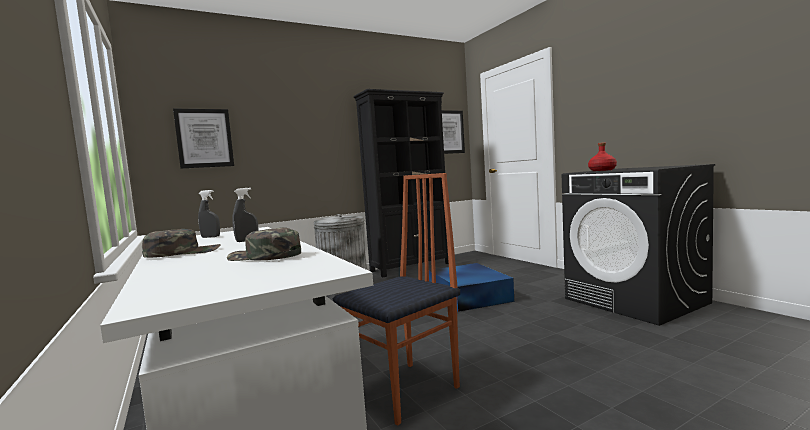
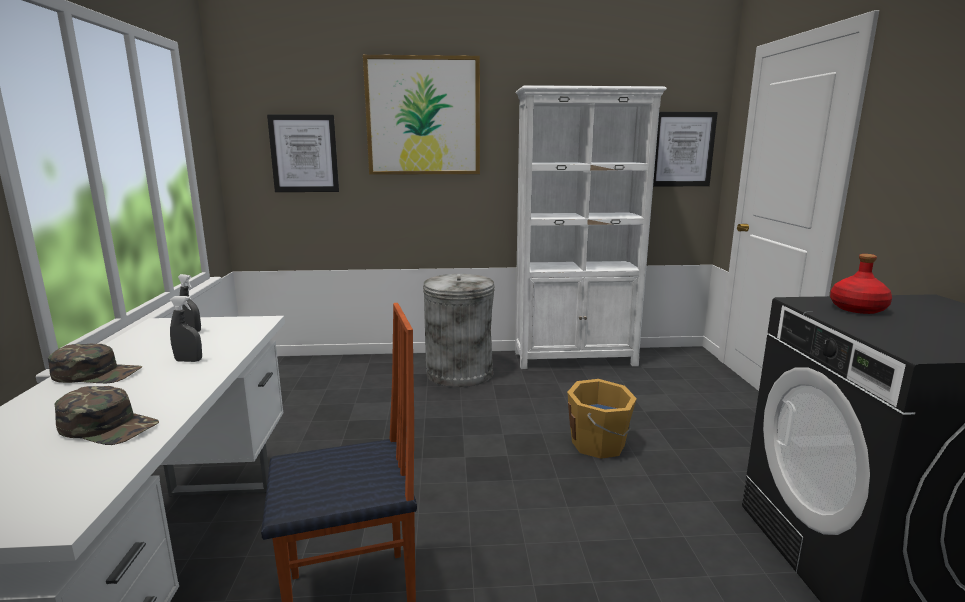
camera: 25 degrees right, 10 degrees up
green cap [227,227,301,261] -> green cap turned 150 degrees clockwise [54,386,159,445]
black bookcase [354,89,449,277] -> white bookcase [515,85,667,369]
blue storage box [429,263,514,312] -> orange bucket [567,379,637,459]
none -> picture [363,55,480,175]

